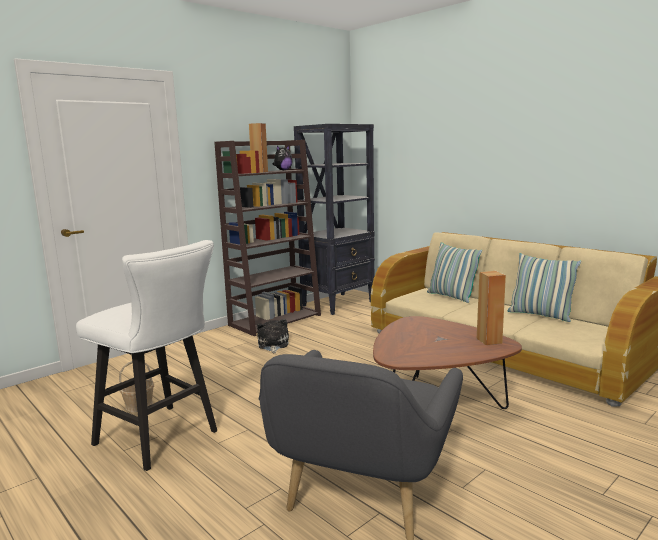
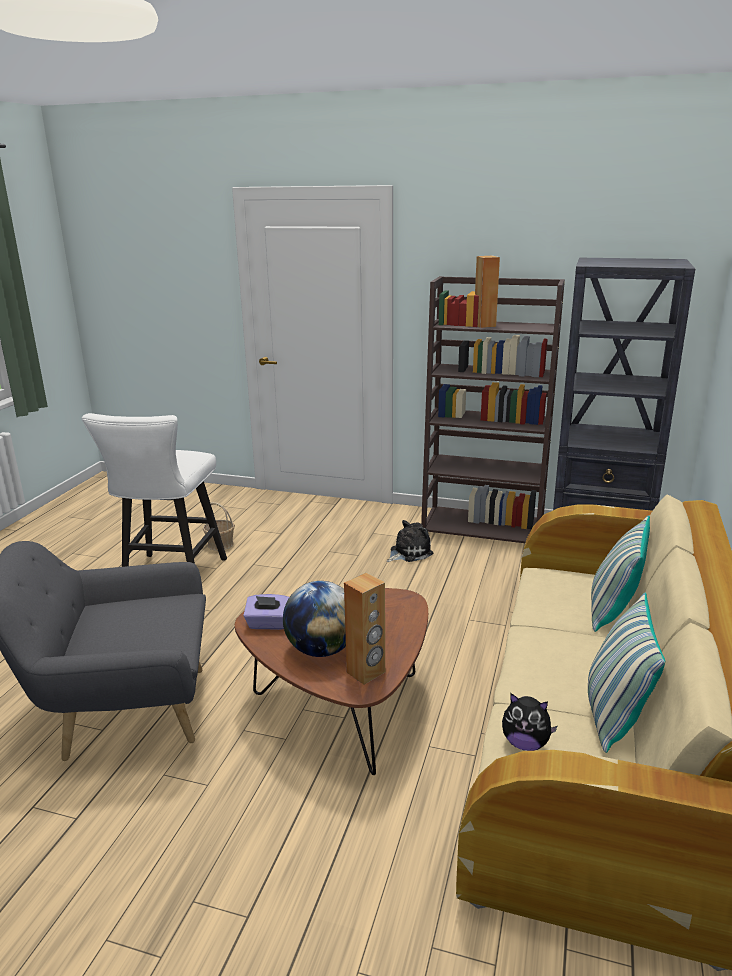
camera: 60 degrees right, 10 degrees up
plush toy [273,146,293,170] -> plush toy moved to [502,693,557,751]
none -> purple tissue box [243,594,289,630]
none -> globe [283,581,346,657]

